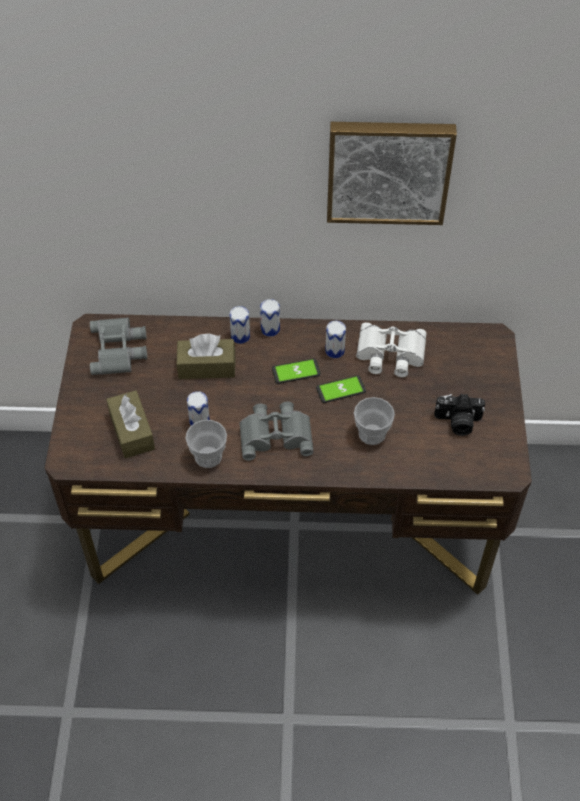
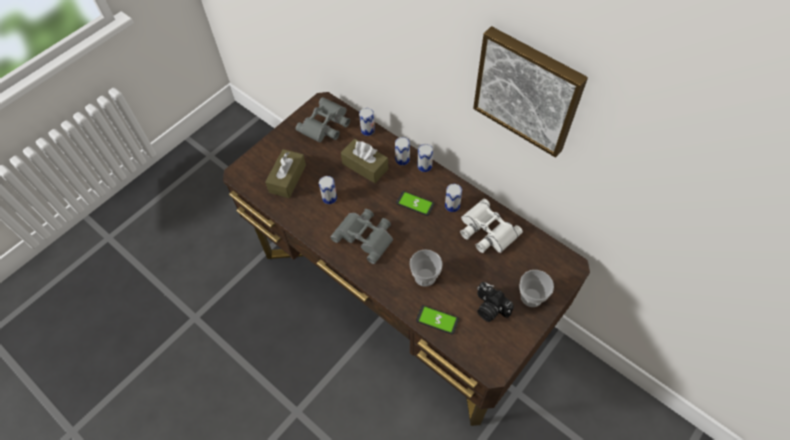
camera: 40 degrees right, 5 degrees up
cup [185,420,227,468] -> cup moved to [520,270,554,307]
phone [316,375,366,403] -> phone moved to [416,305,459,334]
none -> can [359,108,375,136]

